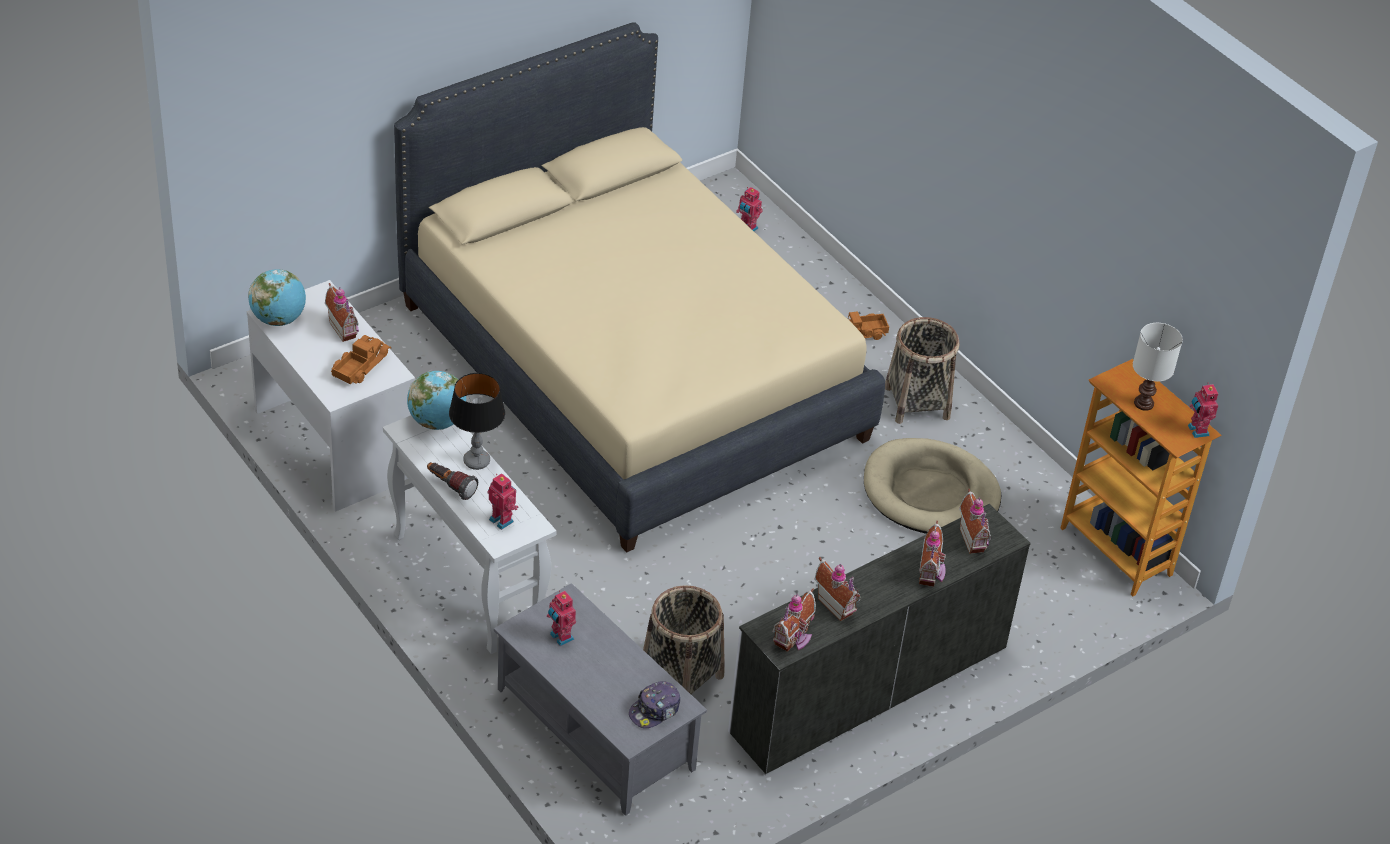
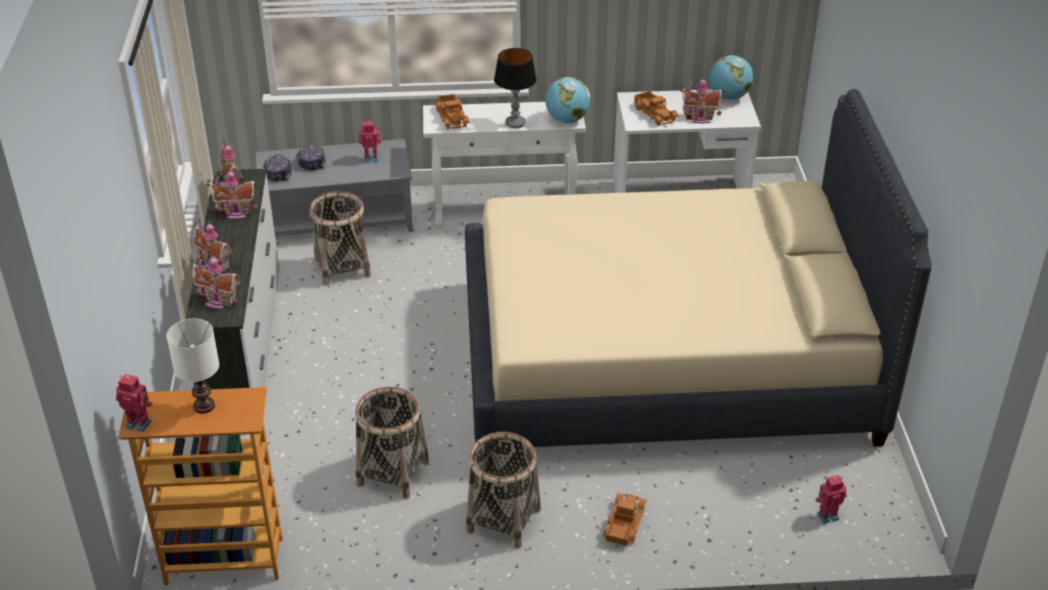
camera: 125 degrees right, 5 degrees down
flashlight [427,462,478,500] -> none
toy robot [488,473,518,530] -> toy truck [435,94,469,129]
beige dog bed [864,438,1001,534] -> basket [355,387,429,499]
none -> cap [296,144,326,171]

